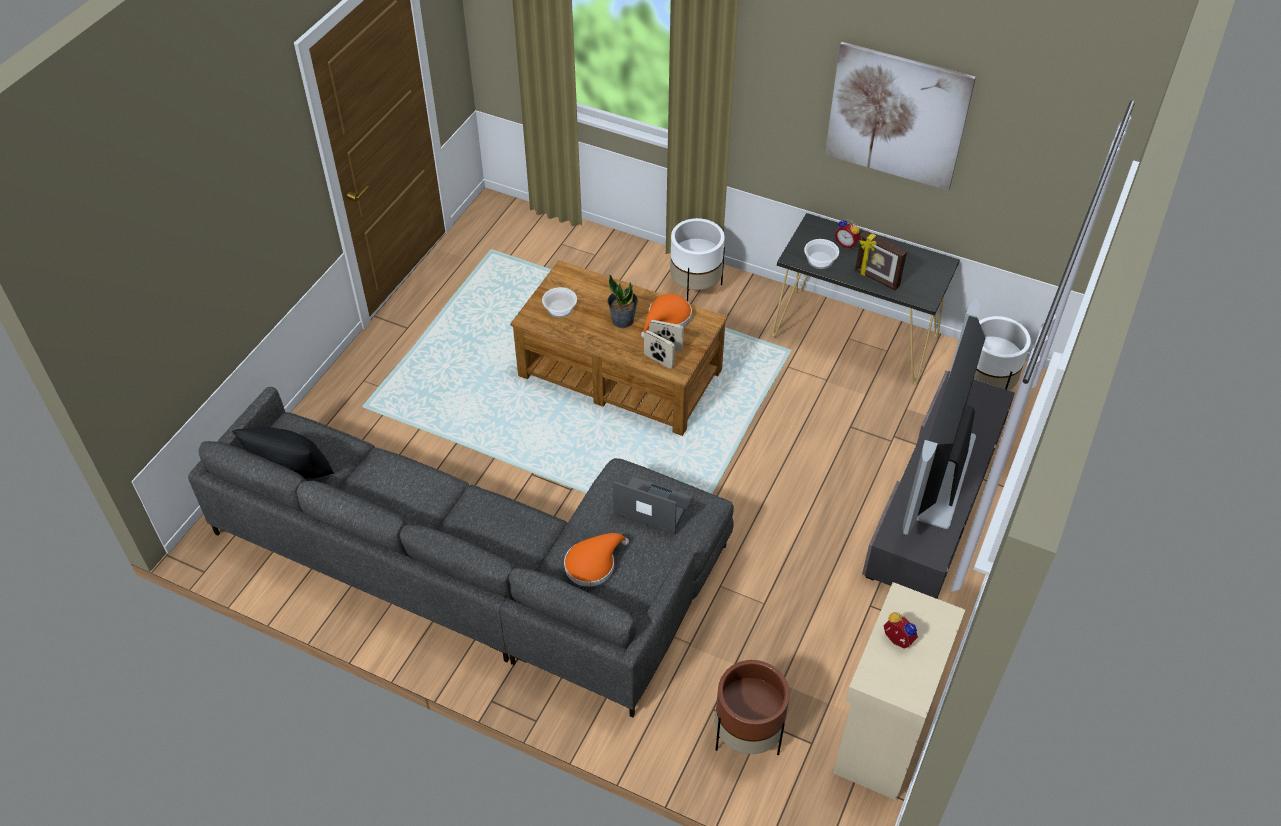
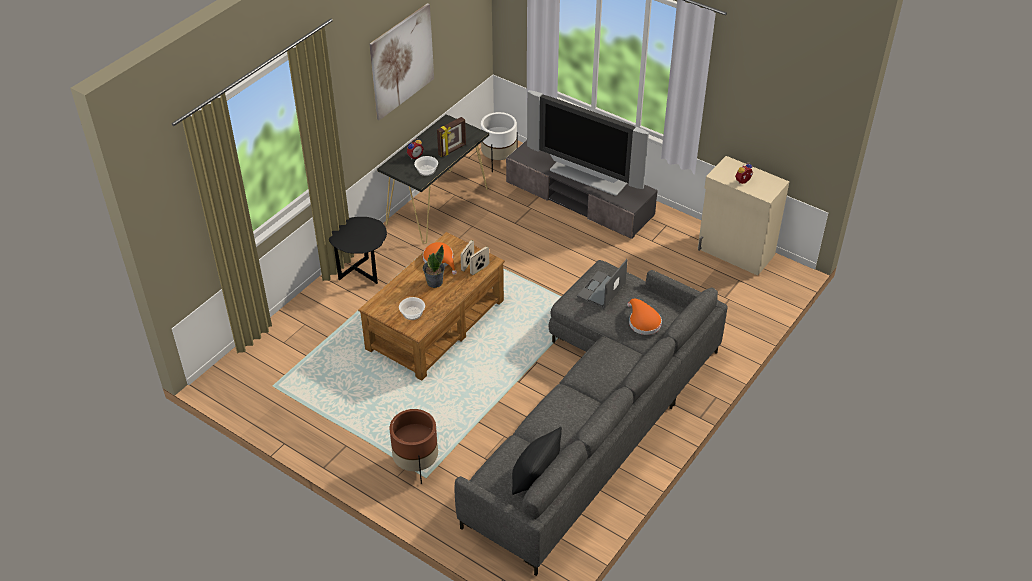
camera: 80 degrees left, 5 degrees down
white planter [670,218,725,302] -> black side table [329,217,387,284]
brown planter [715,660,790,756] -> brown planter moved to [390,409,438,484]

